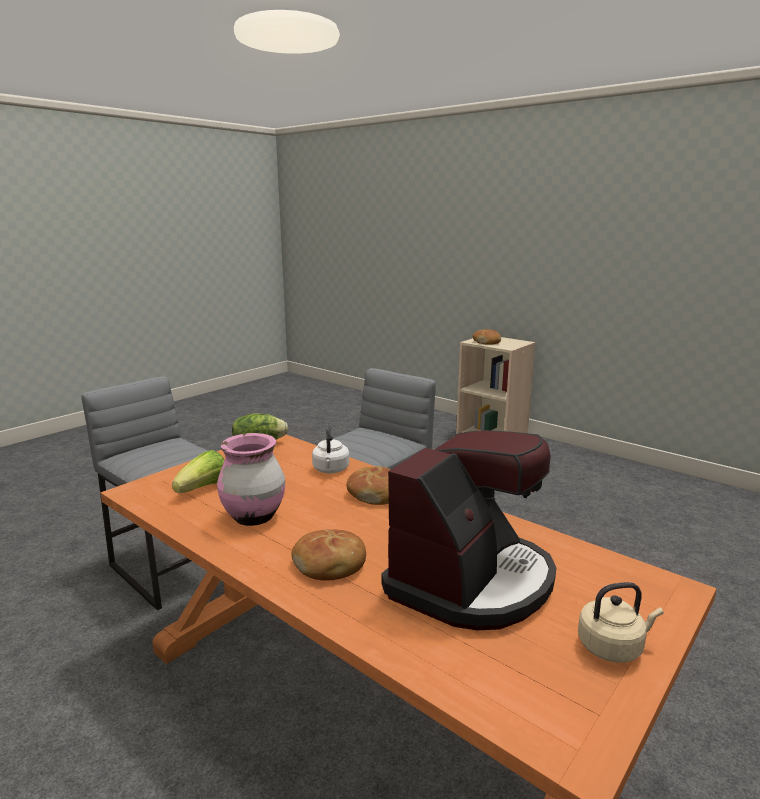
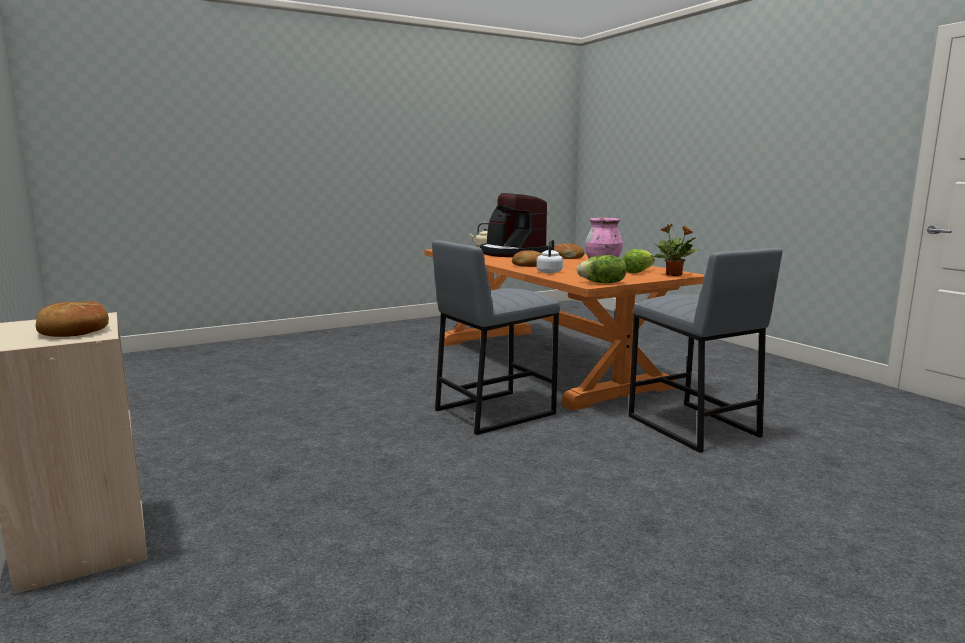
camera: 160 degrees left, 5 degrees down
coffee machine [382,430,556,630] -> coffee machine turned 90 degrees counterclockwise [480,193,548,257]
none -> potted plant [653,224,699,276]

